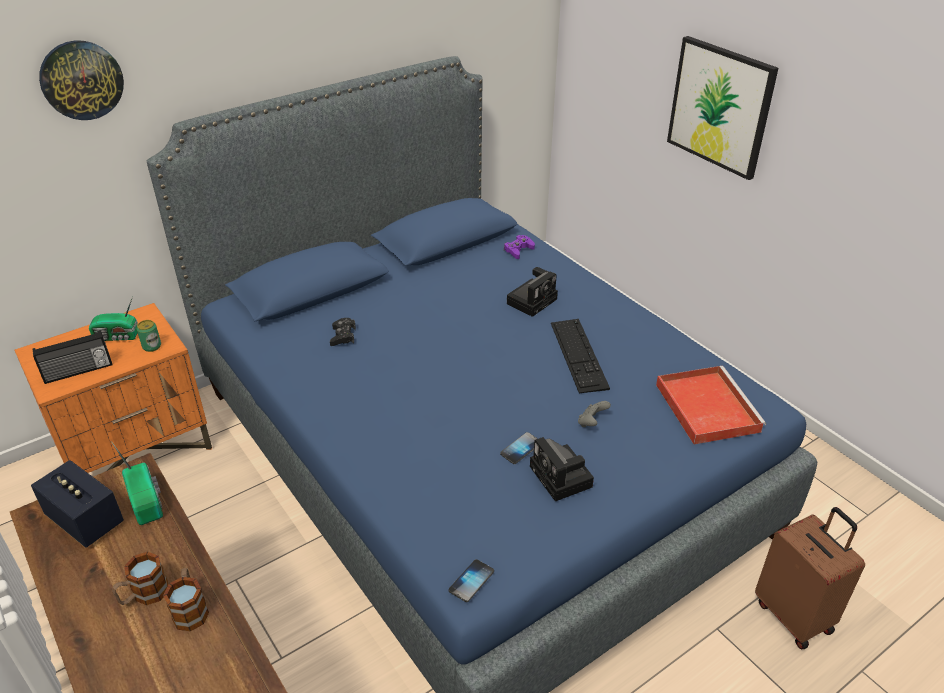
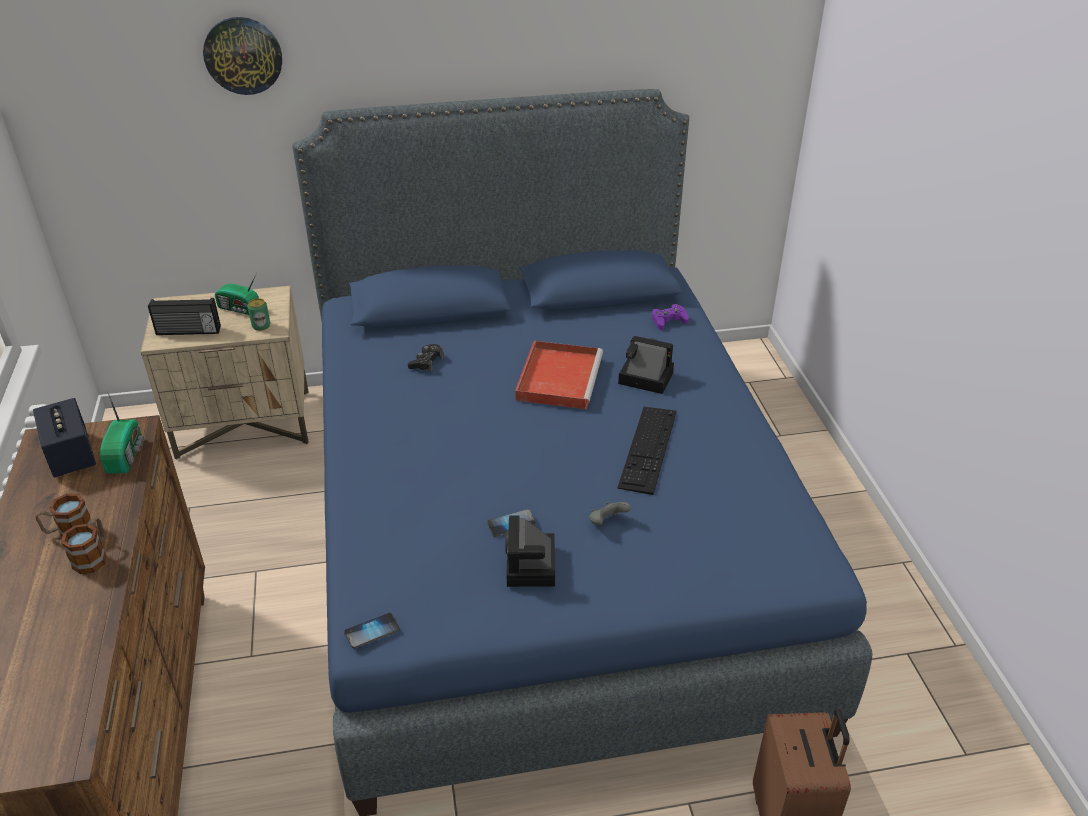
camera: 25 degrees right, 0 degrees up
orange nightstand [15,303,212,473] -> beige nightstand [141,286,309,460]
camera [507,267,558,317] -> camera turned 135 degrees counterclockwise [618,336,674,394]
red tray [656,366,766,444] -> red tray moved to [515,341,603,409]
picture [667,36,778,180] -> none

